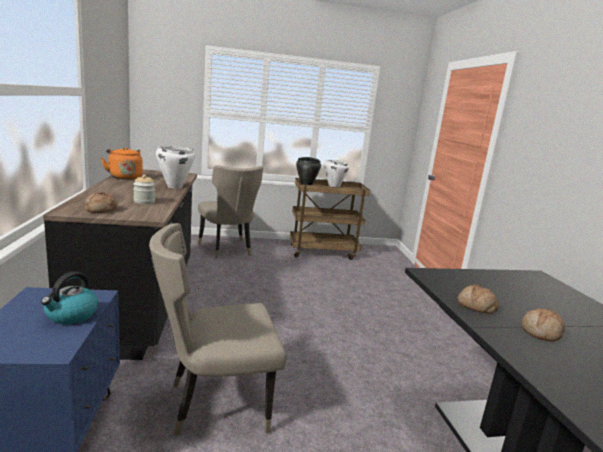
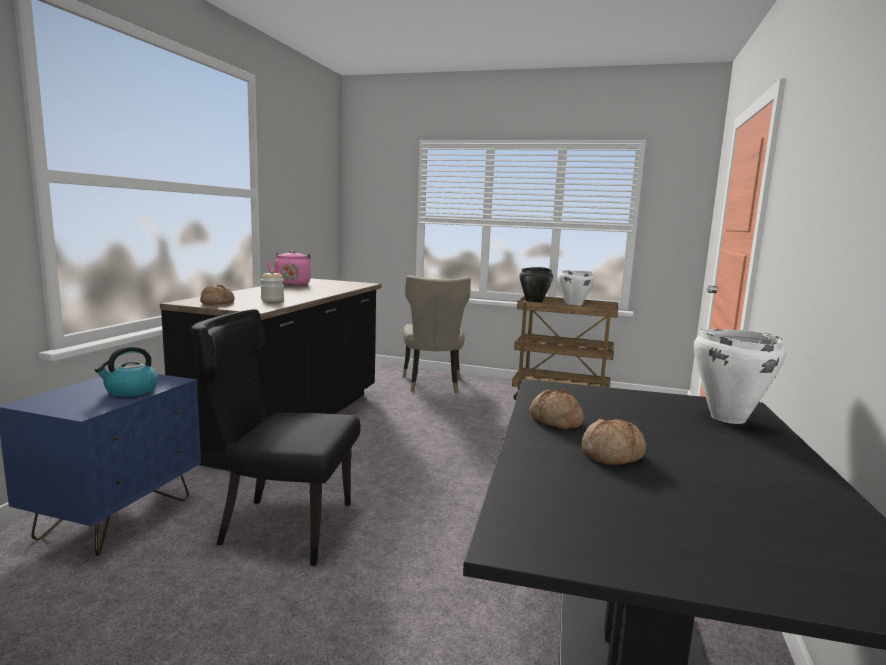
camera: 25 degrees right, 5 degrees down
orange kettle [101,147,143,180] -> pink kettle [267,250,311,286]
beige chair [149,223,286,436] -> black chair [191,309,361,566]
white cooking pot [156,146,195,188] -> white cooking pot moved to [694,329,786,424]

